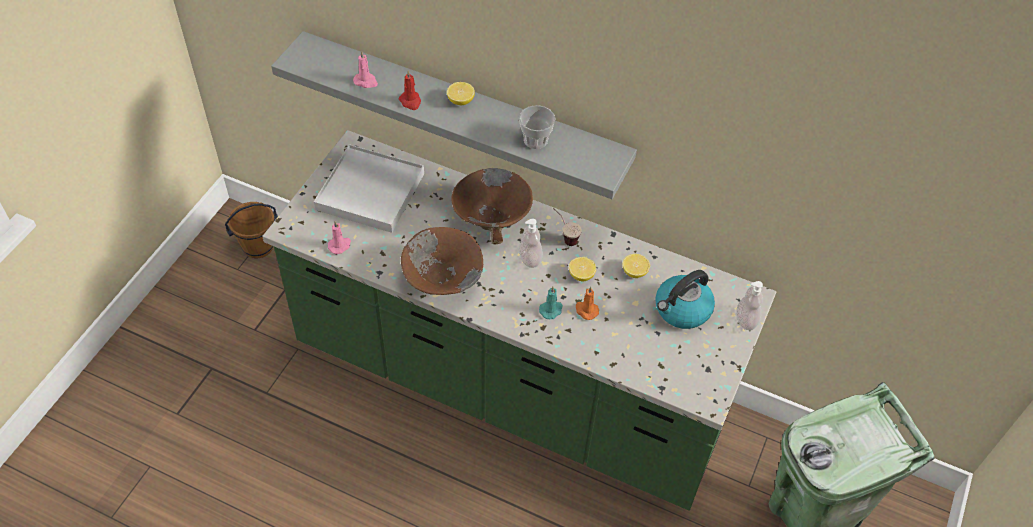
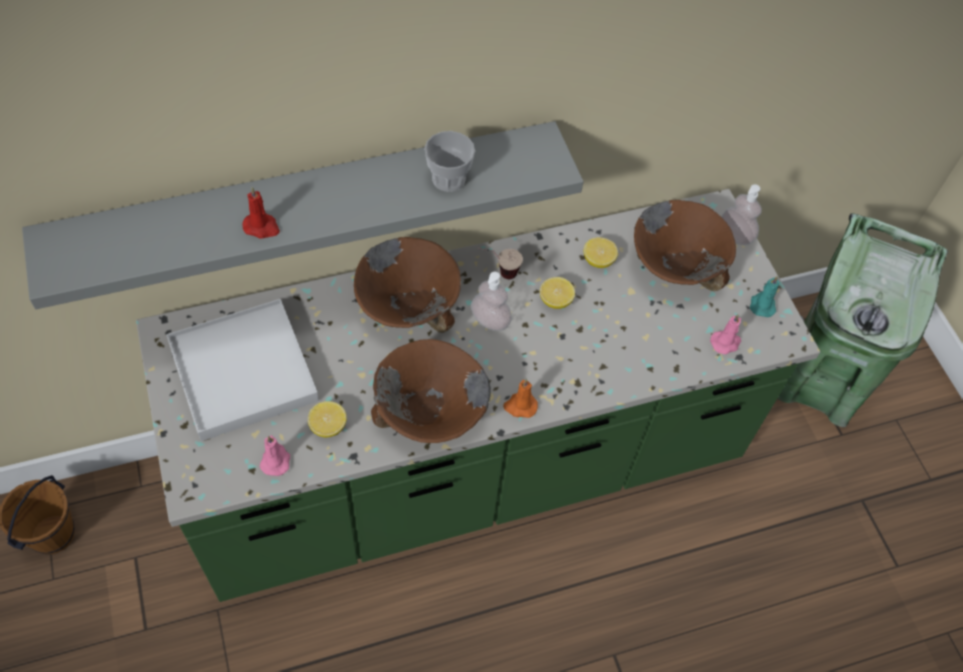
camera: 45 degrees left, 5 degrees up
pink candle [353,50,378,88] -> pink candle moved to [710,314,741,355]
lemon [447,82,475,105] -> lemon moved to [308,401,347,437]
turquoise candle [539,287,563,319] -> turquoise candle moved to [750,276,780,317]
orange candle [576,286,599,320] -> orange candle moved to [503,379,538,418]
kettle [655,270,715,329] -> brown bowl [634,200,736,291]

